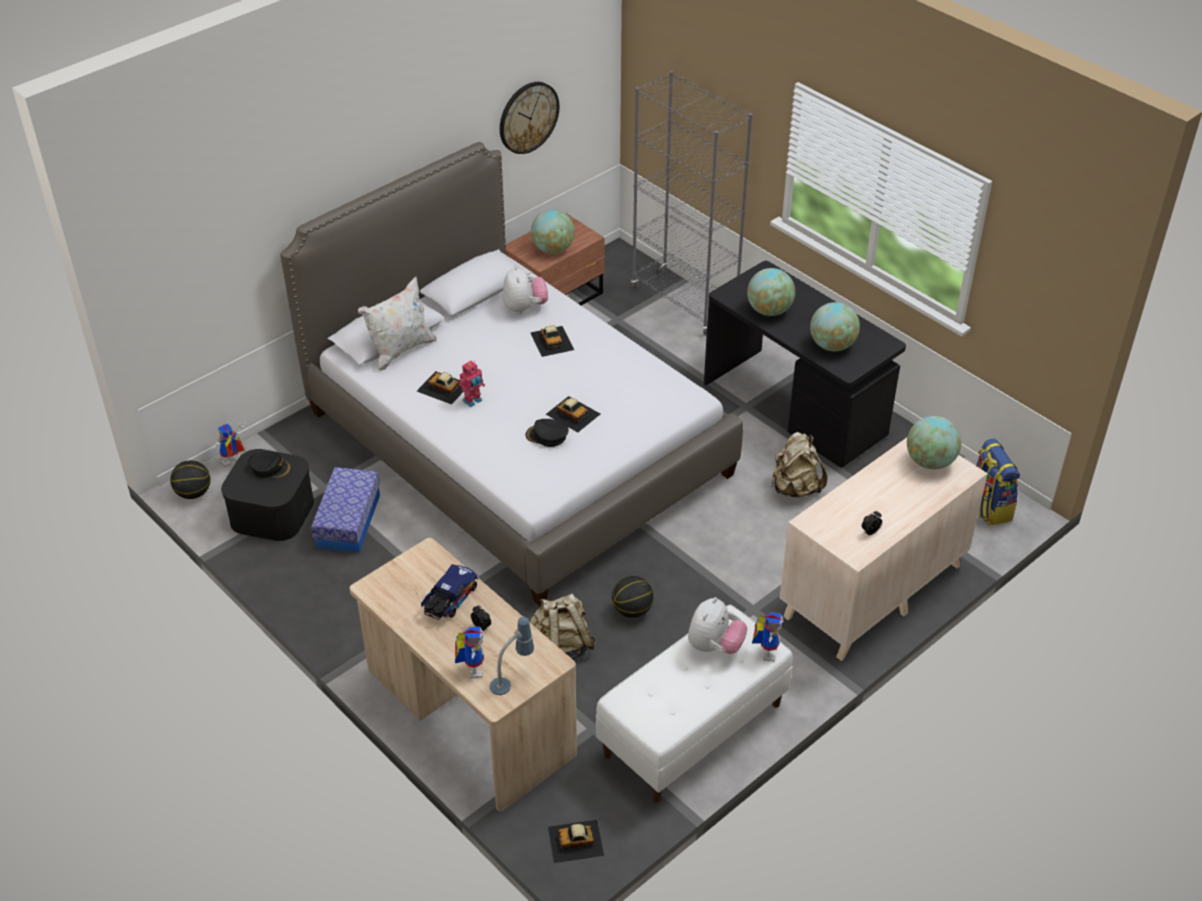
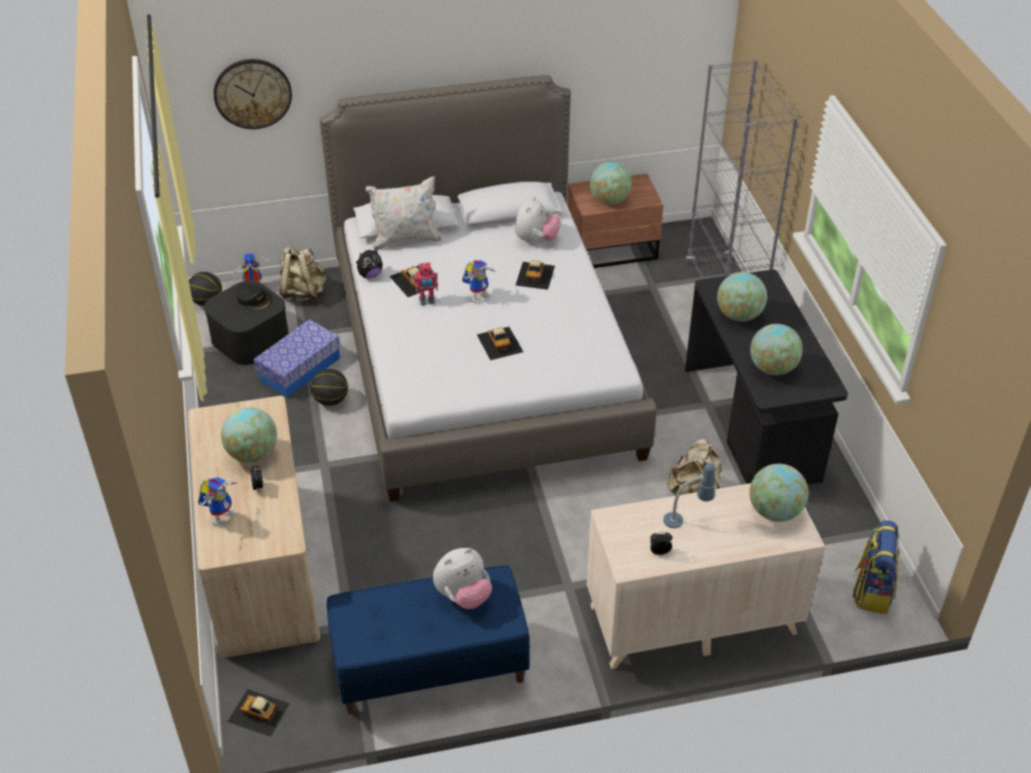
camera: 30 degrees right, 0 degrees up
toy truck [421,564,478,620] -> globe [221,407,277,463]
table lamp [490,617,534,695] -> table lamp moved to [663,463,715,528]
wall clock [500,82,559,154] -> wall clock moved to [214,59,292,129]
black cap [525,419,569,447] -> none
beige backpack [530,594,596,659] -> beige backpack moved to [280,246,326,303]
white bench [596,605,793,803] -> blue bench [327,565,530,715]
basketball [612,576,654,618] -> basketball moved to [311,369,348,406]
toy robot [752,612,784,661] -> toy robot moved to [462,260,496,304]
none -> plush toy [356,247,383,278]

